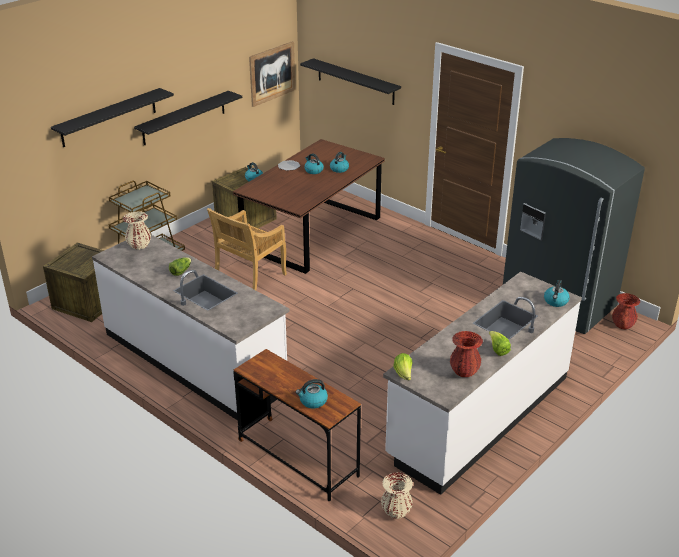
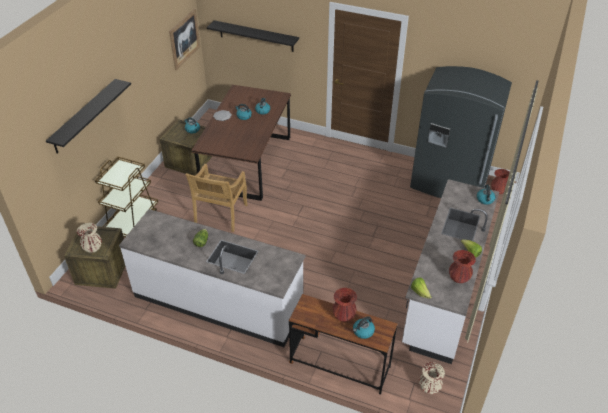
camera: 20 degrees left, 10 degrees up
beige vase [123,212,151,250] -> beige vase moved to [77,223,102,253]
black shelf [134,91,242,145] -> none
none -> red vase [333,288,357,322]

